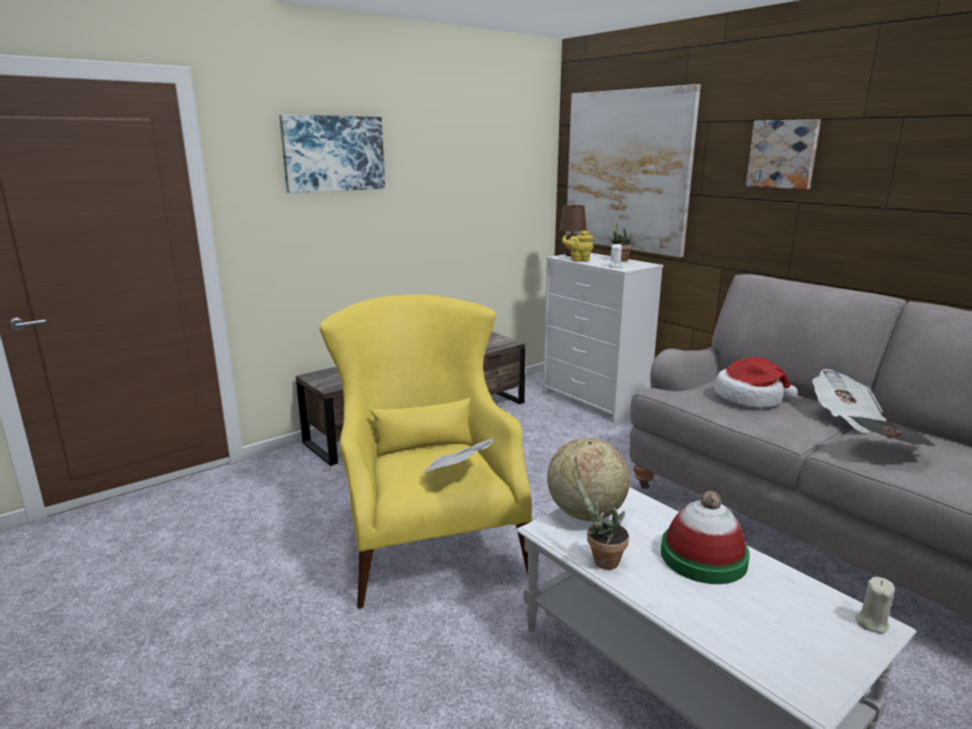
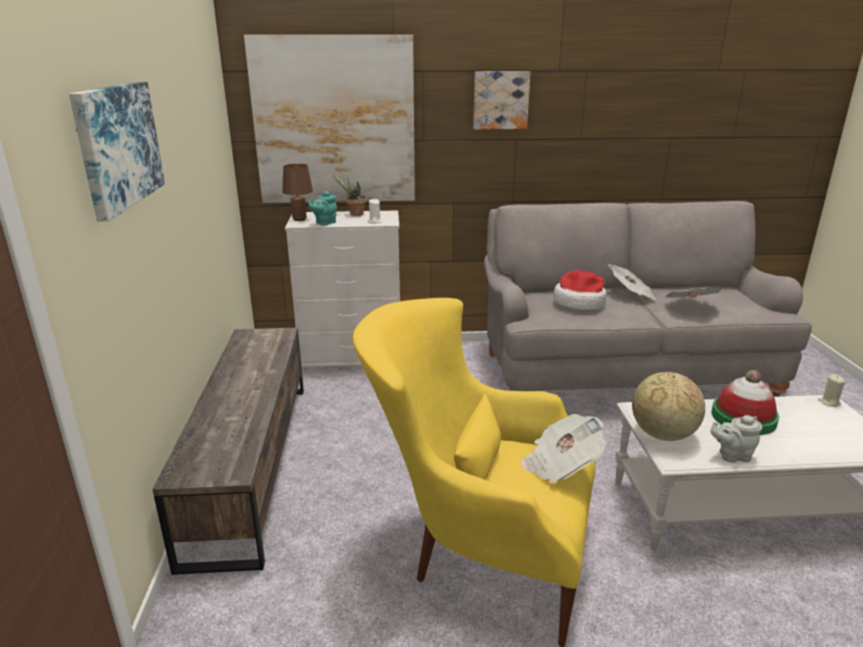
camera: 55 degrees left, 5 degrees up
yellow teapot [562,230,594,261] -> turquoise teapot [308,190,337,226]
potted plant [576,478,629,570] -> grey teapot [711,415,762,463]

